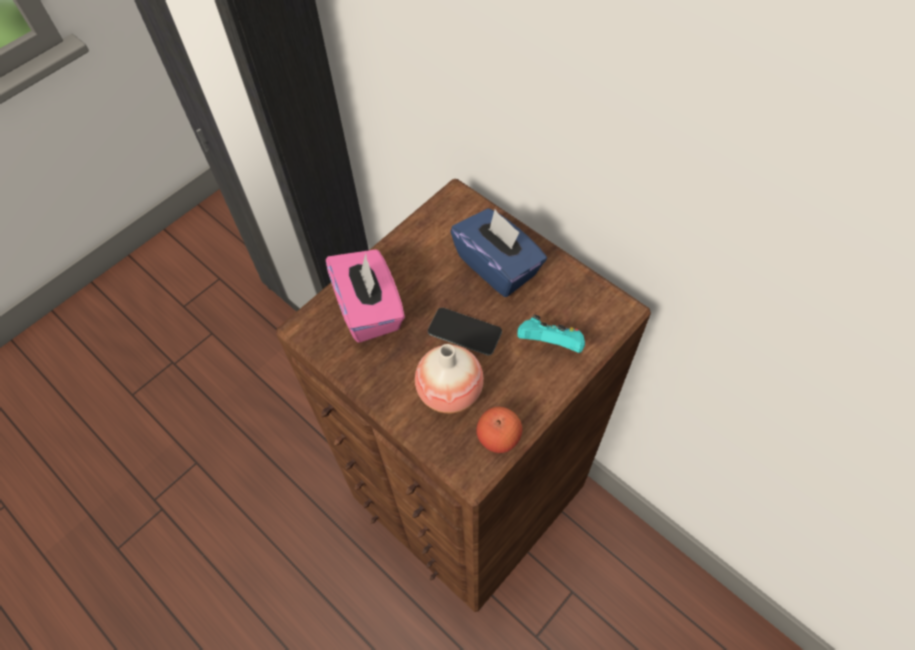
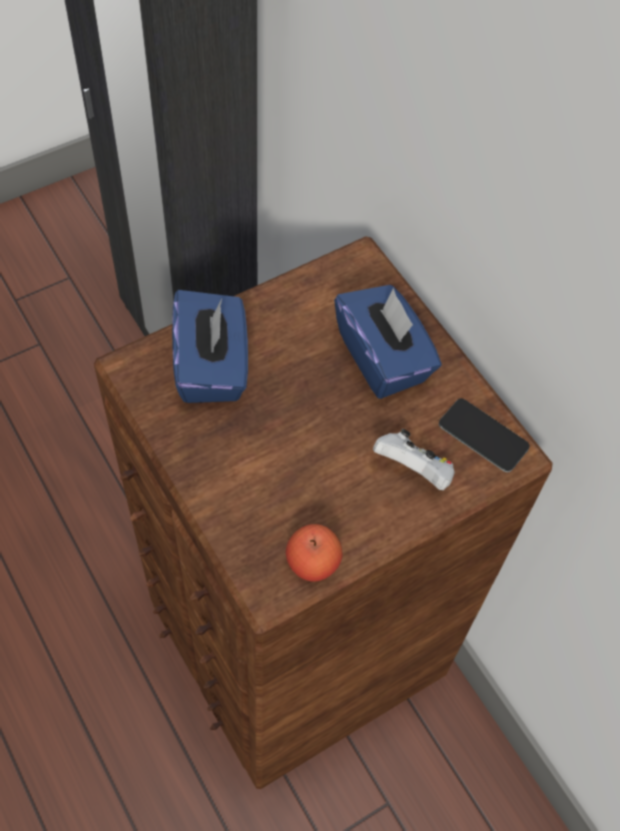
camera: 10 degrees right, 0 degrees up
pink tissue box [326,249,405,343] -> blue tissue box [172,290,248,403]
vase [415,344,484,413] -> none
phone [428,308,502,355] -> phone moved to [439,399,530,472]
turquoise game controller [517,314,585,353] -> white game controller [373,429,455,490]

